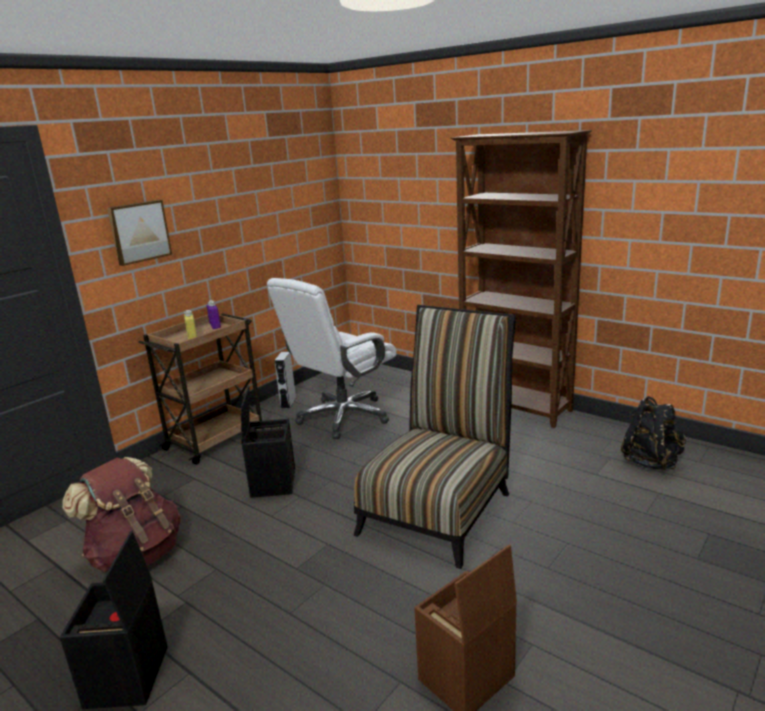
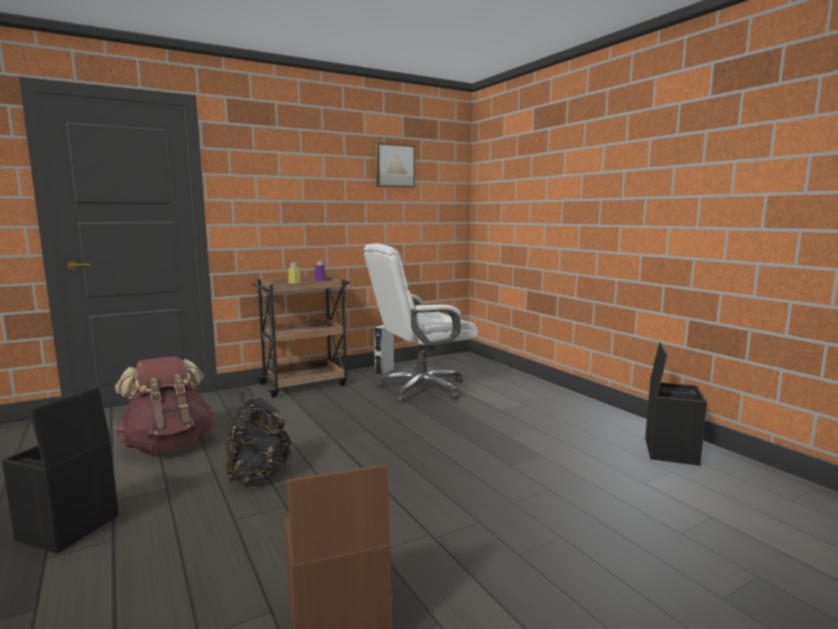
camera: 20 degrees right, 10 degrees down
picture [107,200,172,266] -> picture moved to [376,143,415,188]
black storage box [241,386,295,498] -> black storage box moved to [645,342,707,466]
chair [354,305,516,569] -> none
brown bookcase [450,130,592,428] -> none
black backpack [621,396,686,470] -> black backpack moved to [226,392,292,484]

